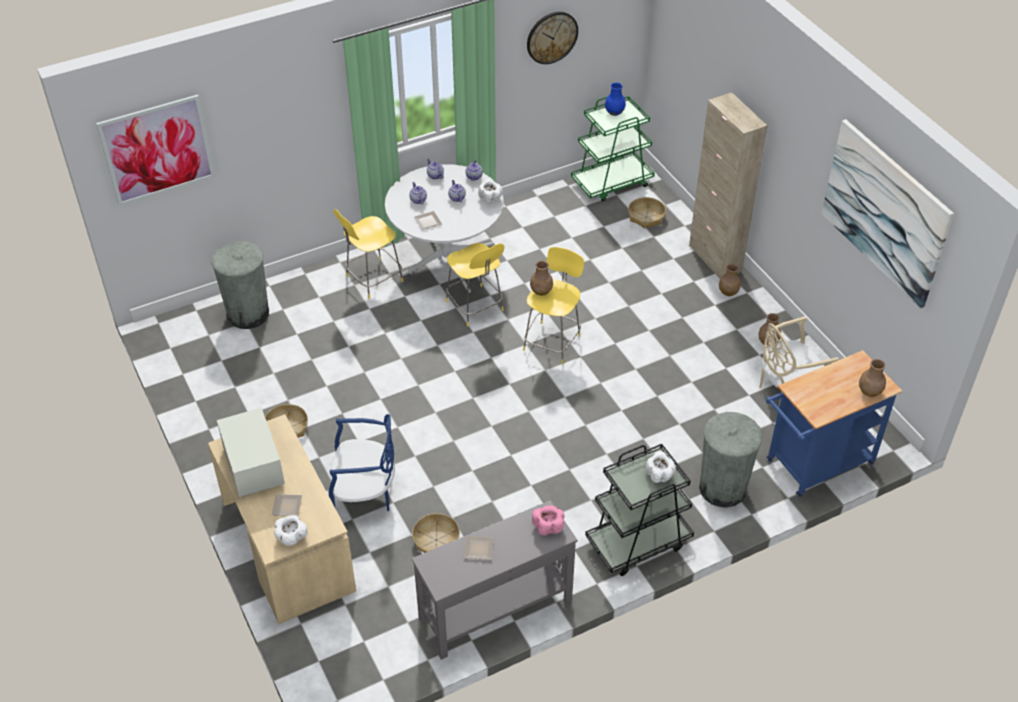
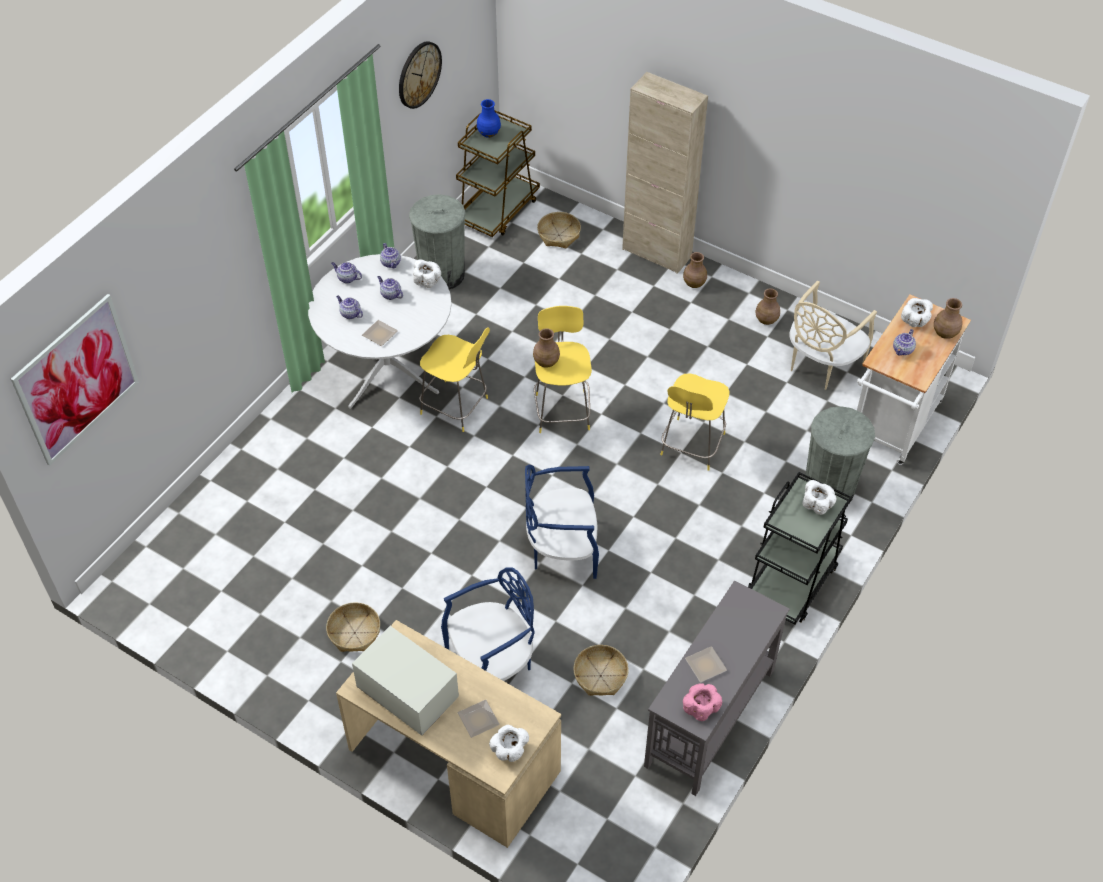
camera: 30 degrees left, 5 degrees up
grey trash can [211,241,269,329] -> grey trash can moved to [409,194,466,290]
yellow stool [334,209,403,299] -> yellow stool moved to [660,373,730,471]
pink bowl [532,505,565,535] -> pink bowl moved to [683,683,722,721]
green cart [571,96,655,201] -> brown cart [456,110,540,237]
blue cart [766,350,902,497] -> white cart [857,295,971,465]
picture [821,119,954,309] -> none
none -> blue chair [525,465,599,579]
none -> teapot [893,329,916,356]
none -> white bowl [901,298,933,327]

